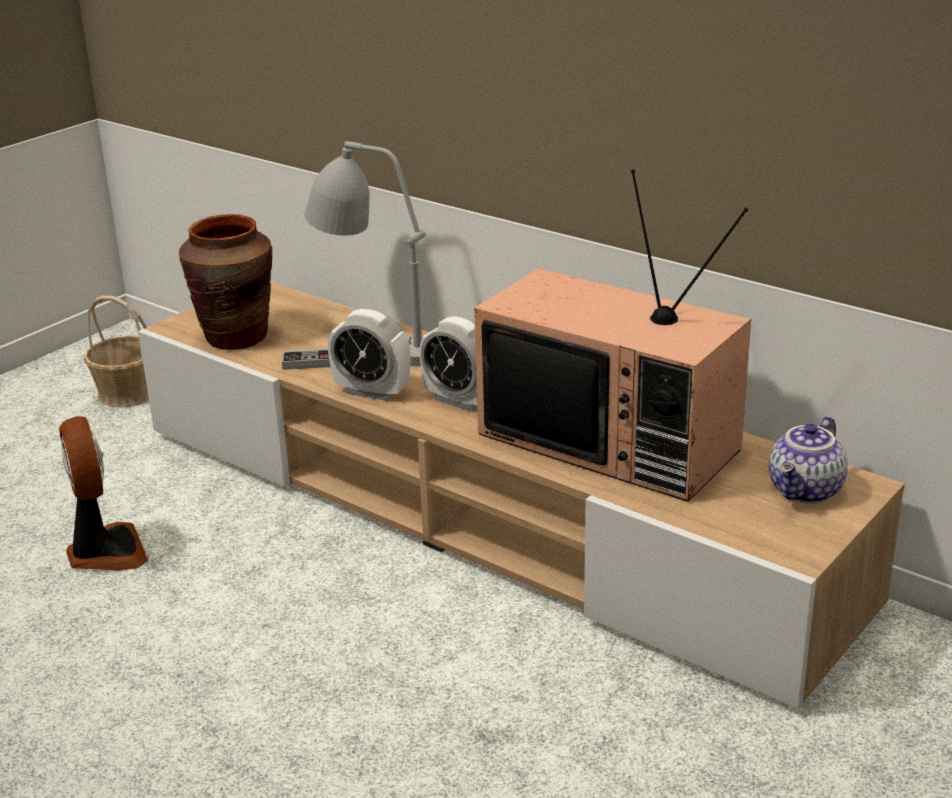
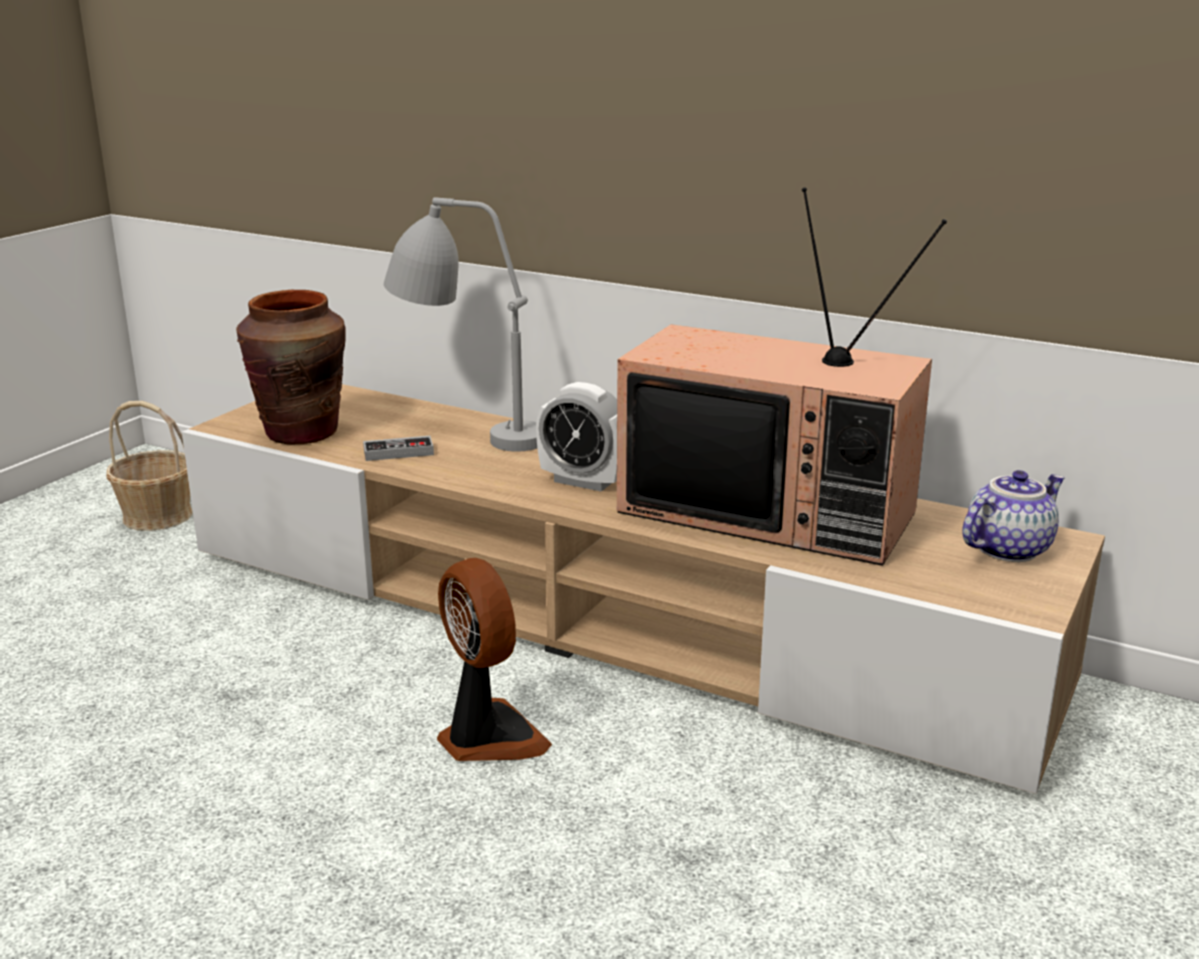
camera: 10 degrees left, 5 degrees down
fan [59,416,148,570] -> fan moved to [437,558,552,761]
alarm clock [328,309,410,401] -> none
teapot [769,416,848,504] -> teapot turned 150 degrees counterclockwise [962,470,1065,562]

